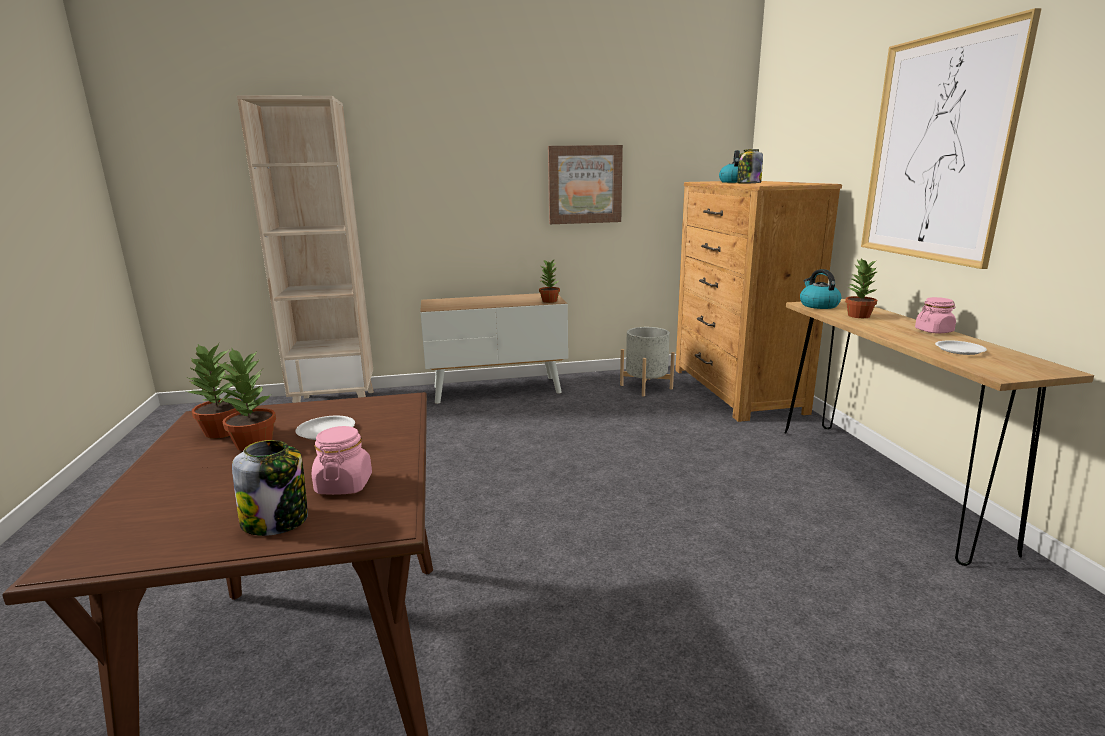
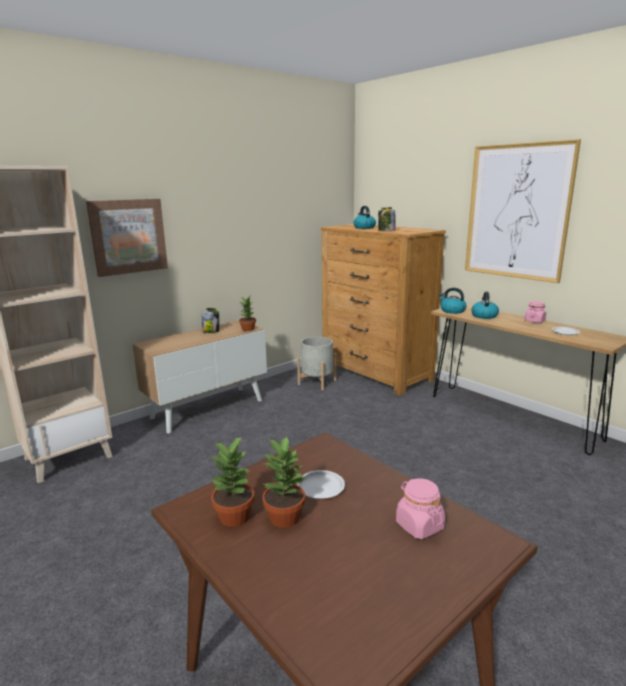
camera: 30 degrees left, 0 degrees up
jar [232,440,308,536] -> jar moved to [202,308,219,333]
picture [548,145,623,224] -> picture moved to [86,199,168,277]
potted plant [845,258,878,318] -> kettle [471,292,499,319]

